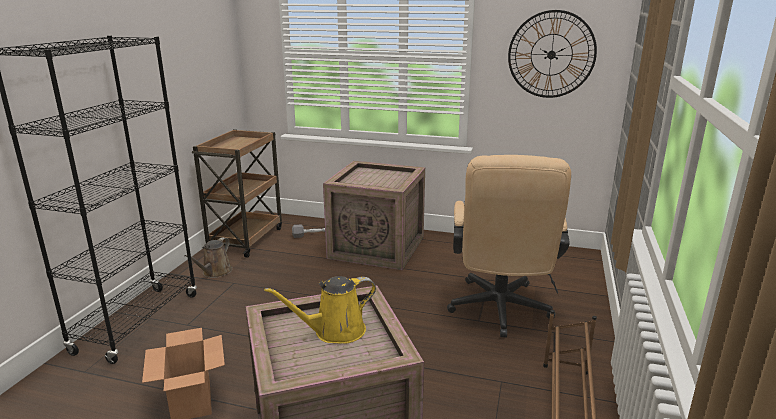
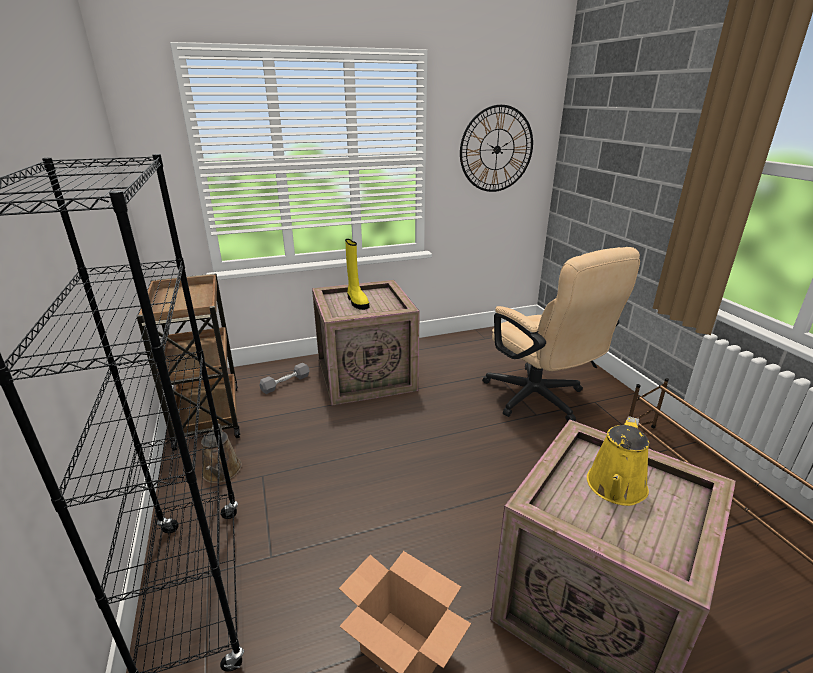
camera: 35 degrees left, 5 degrees up
none -> yellow boot [345,239,369,310]

